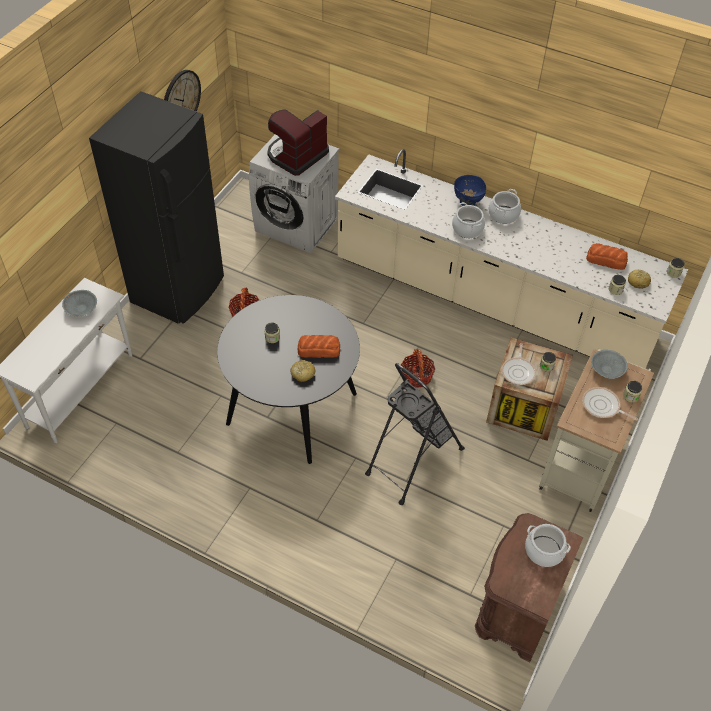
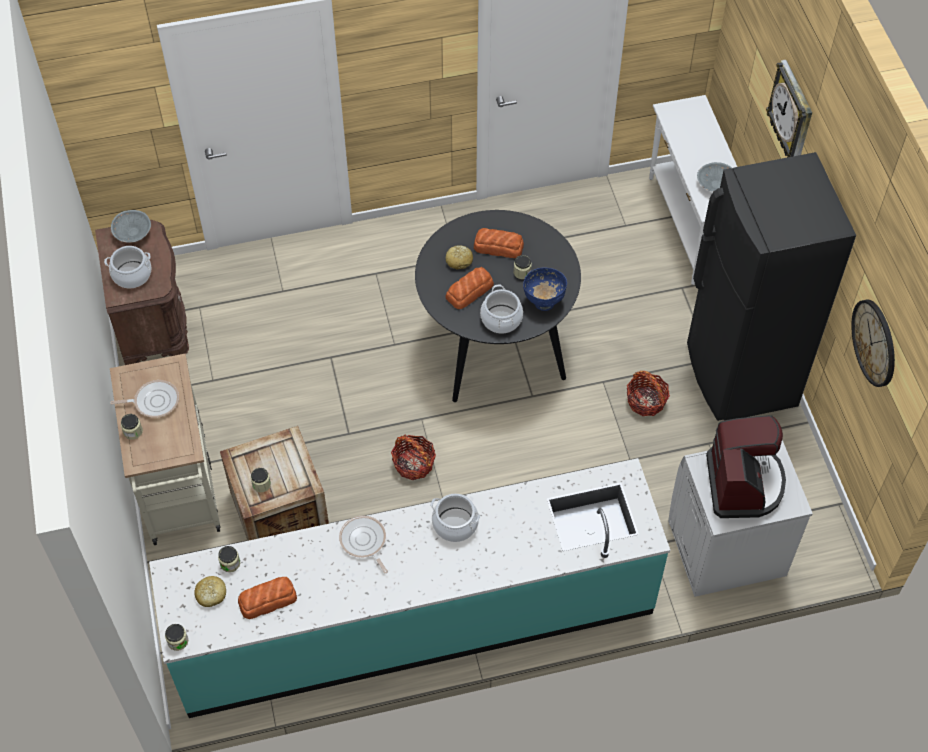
camera: 140 degrees right, 5 degrees up
beige counter [335,149,689,369] -> turquoise counter [149,458,670,718]
step ladder [365,363,465,505] -> none
blue bowl [454,175,486,206] -> blue bowl moved to [523,267,567,311]
cooking pot [489,189,521,224] -> cooking pot moved to [480,285,523,334]
frying pan [502,343,536,385] -> frying pan moved to [339,516,388,573]
grey bowl [591,350,628,379] -> grey bowl moved to [111,210,151,243]
none -> bread [474,228,524,258]
none -> wall clock [766,60,812,158]

